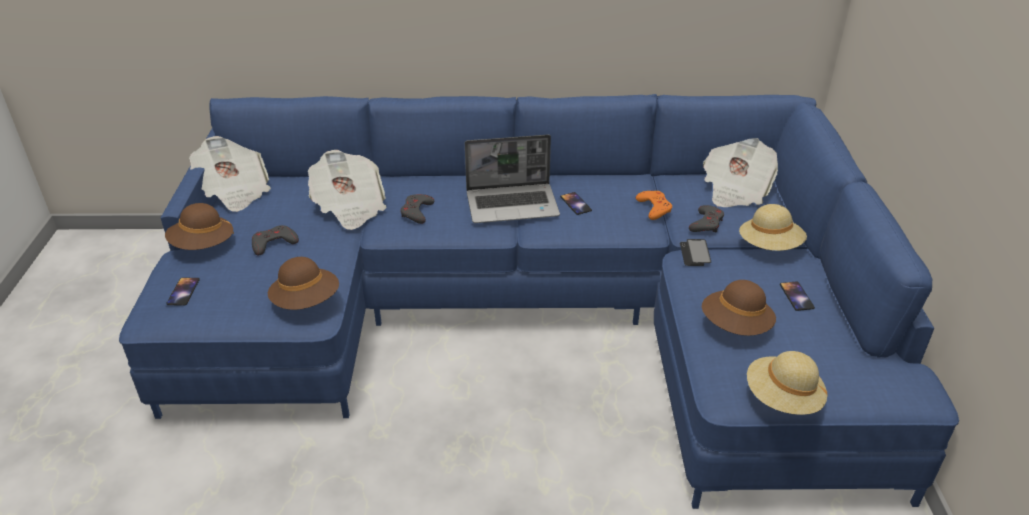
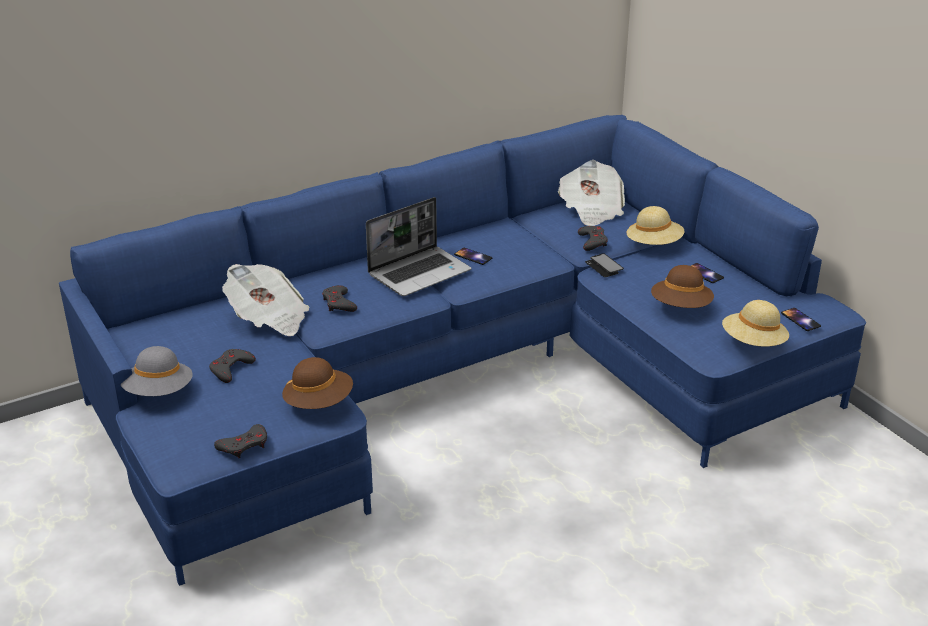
camera: 30 degrees left, 5 degrees down
brown hat [165,203,234,250] -> grey hat [121,346,193,396]
phone [166,278,200,306] -> phone moved to [781,308,821,331]
newspaper [189,136,271,212] -> none
orange game controller [636,191,672,220] -> none
none -> grey game controller [214,424,267,458]

